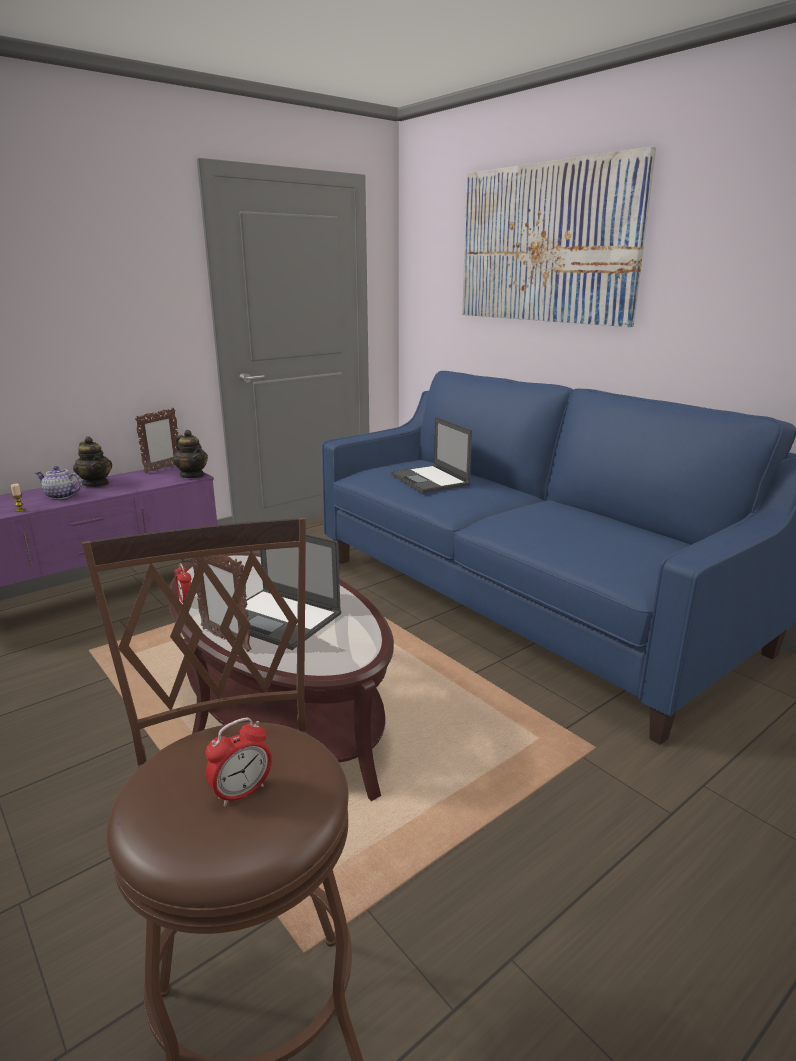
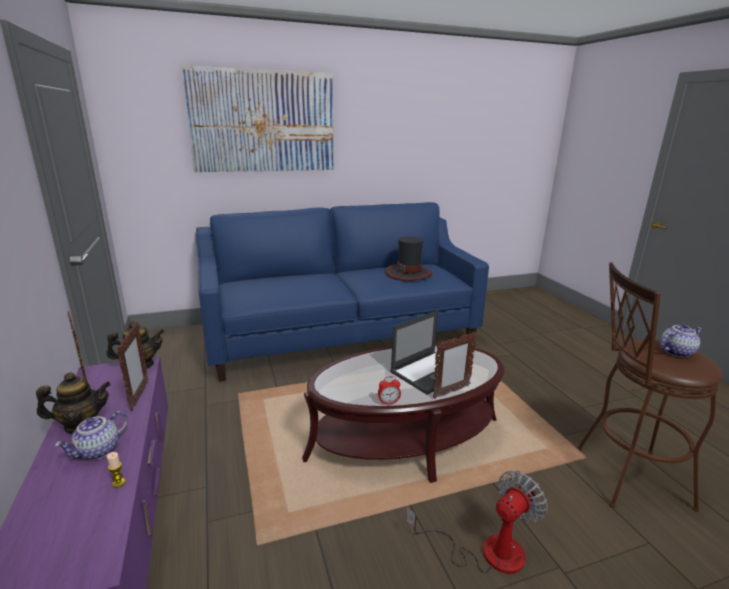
camera: 70 degrees left, 0 degrees up
alarm clock [205,718,272,806] -> teapot [661,324,702,358]
laptop [390,417,472,493] -> none
none -> picture frame [117,322,149,411]
none -> hat [386,236,432,281]
none -> fan [406,471,548,574]

